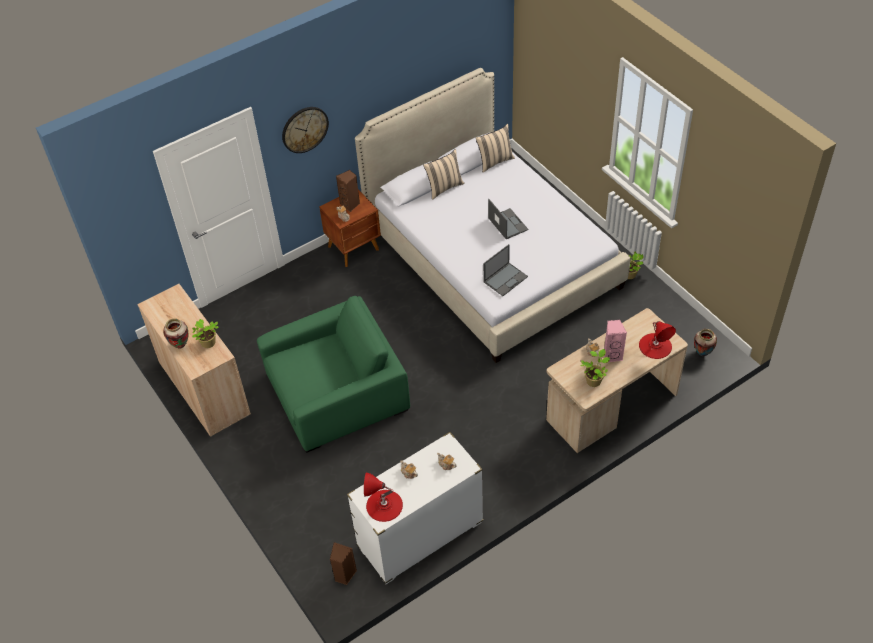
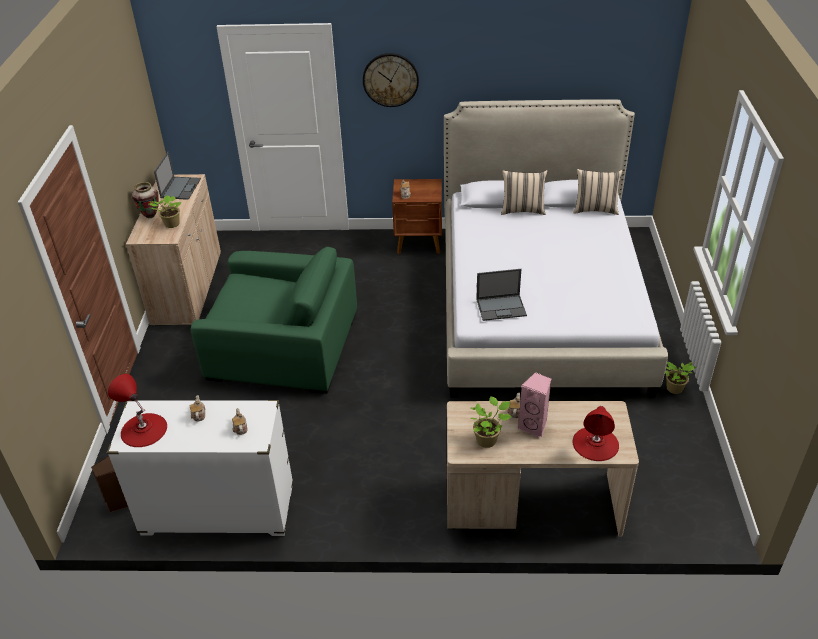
camera: 35 degrees right, 10 degrees down
brown speaker [336,170,360,212] -> none
laptop [488,199,528,240] -> laptop moved to [154,151,201,200]
vase [694,329,717,356] -> none

